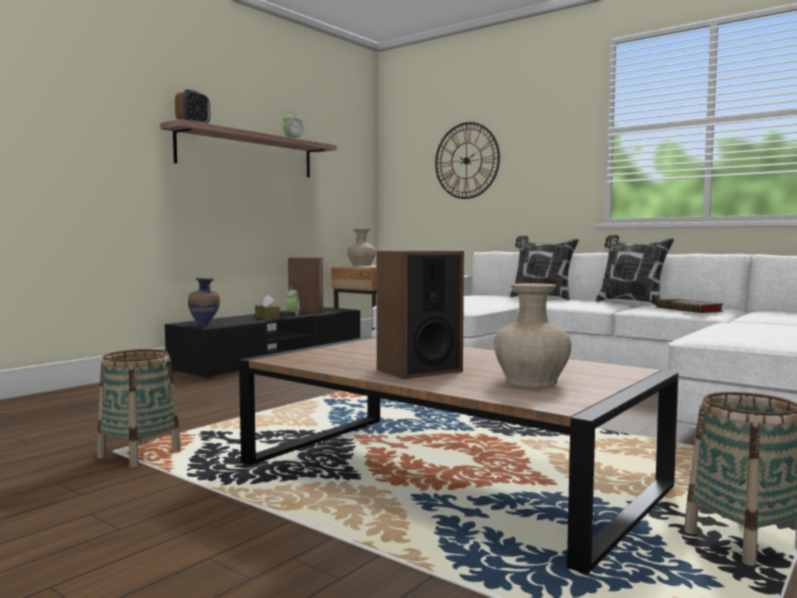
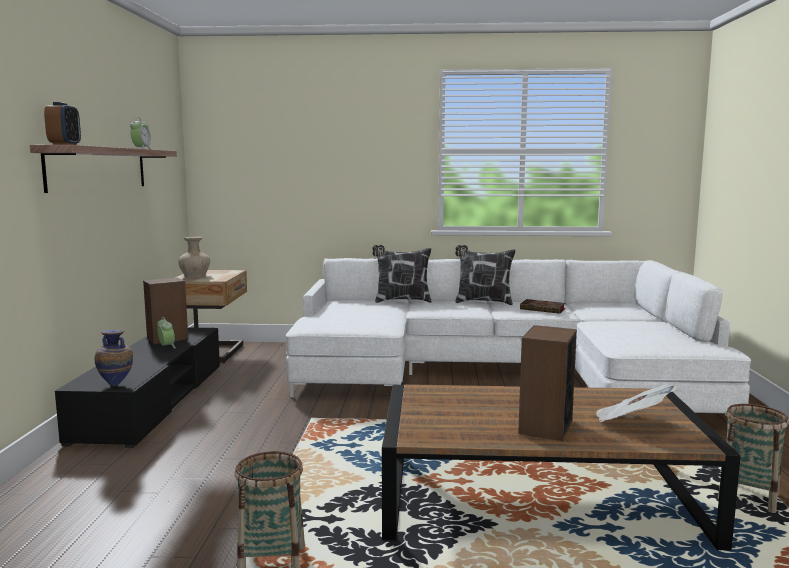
camera: 35 degrees left, 5 degrees up
brown tissue box [255,295,280,319] -> none
wall clock [435,122,500,199] -> none
beige vase [494,283,571,387] -> newspaper [596,384,677,422]

